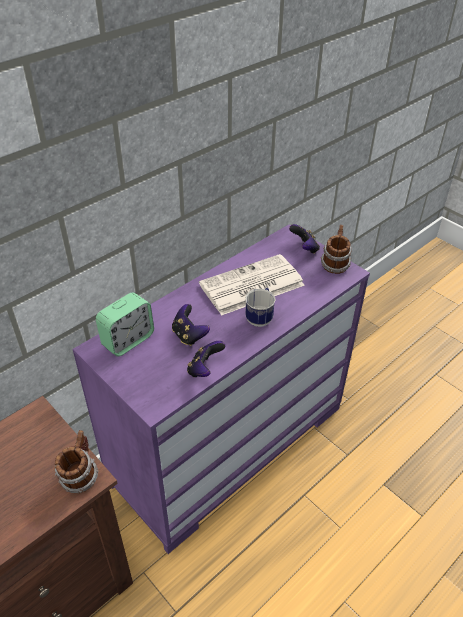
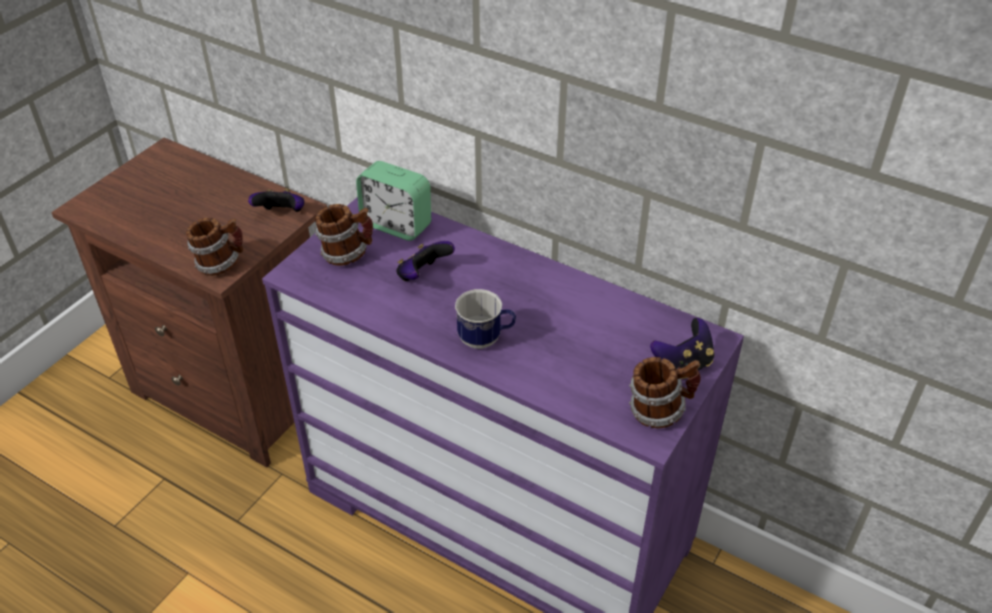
camera: 75 degrees right, 0 degrees up
game controller [187,341,225,377] -> game controller moved to [248,189,304,212]
newspaper [199,254,305,316] -> none
none -> mug [315,204,373,266]

